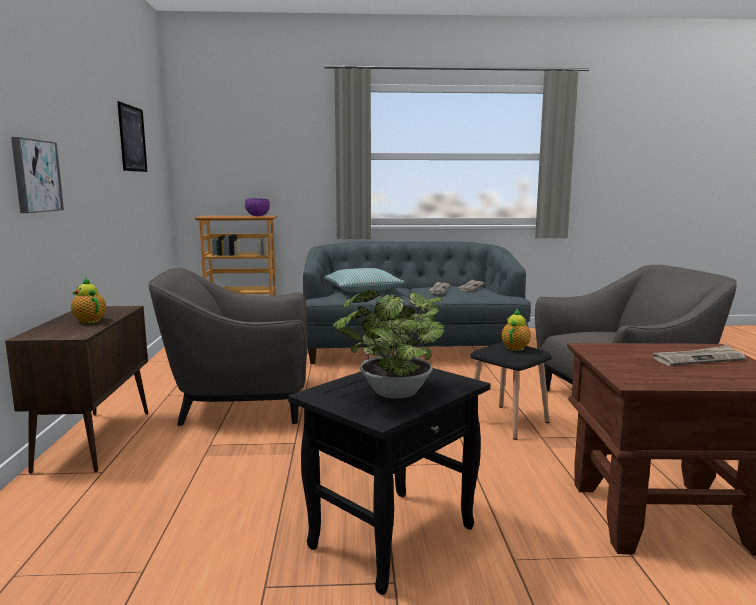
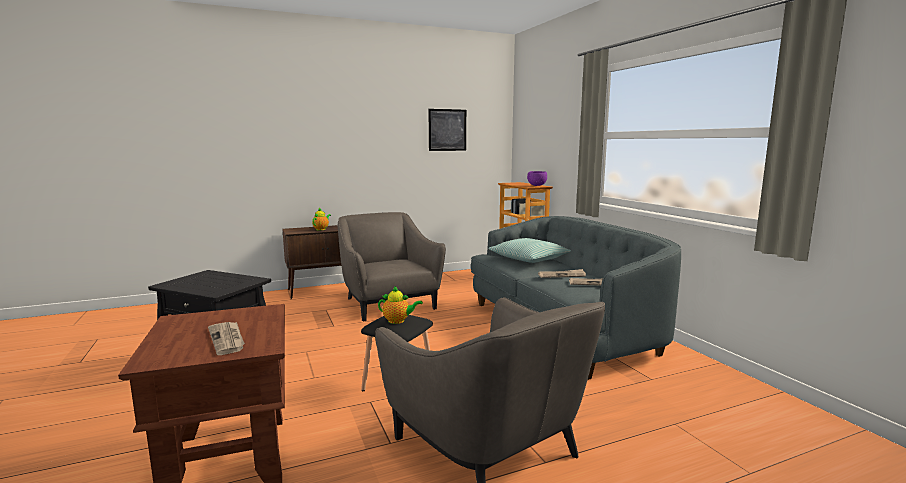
camera: 70 degrees right, 0 degrees up
picture [11,137,64,213] -> none
potted plant [333,290,444,399] -> none

